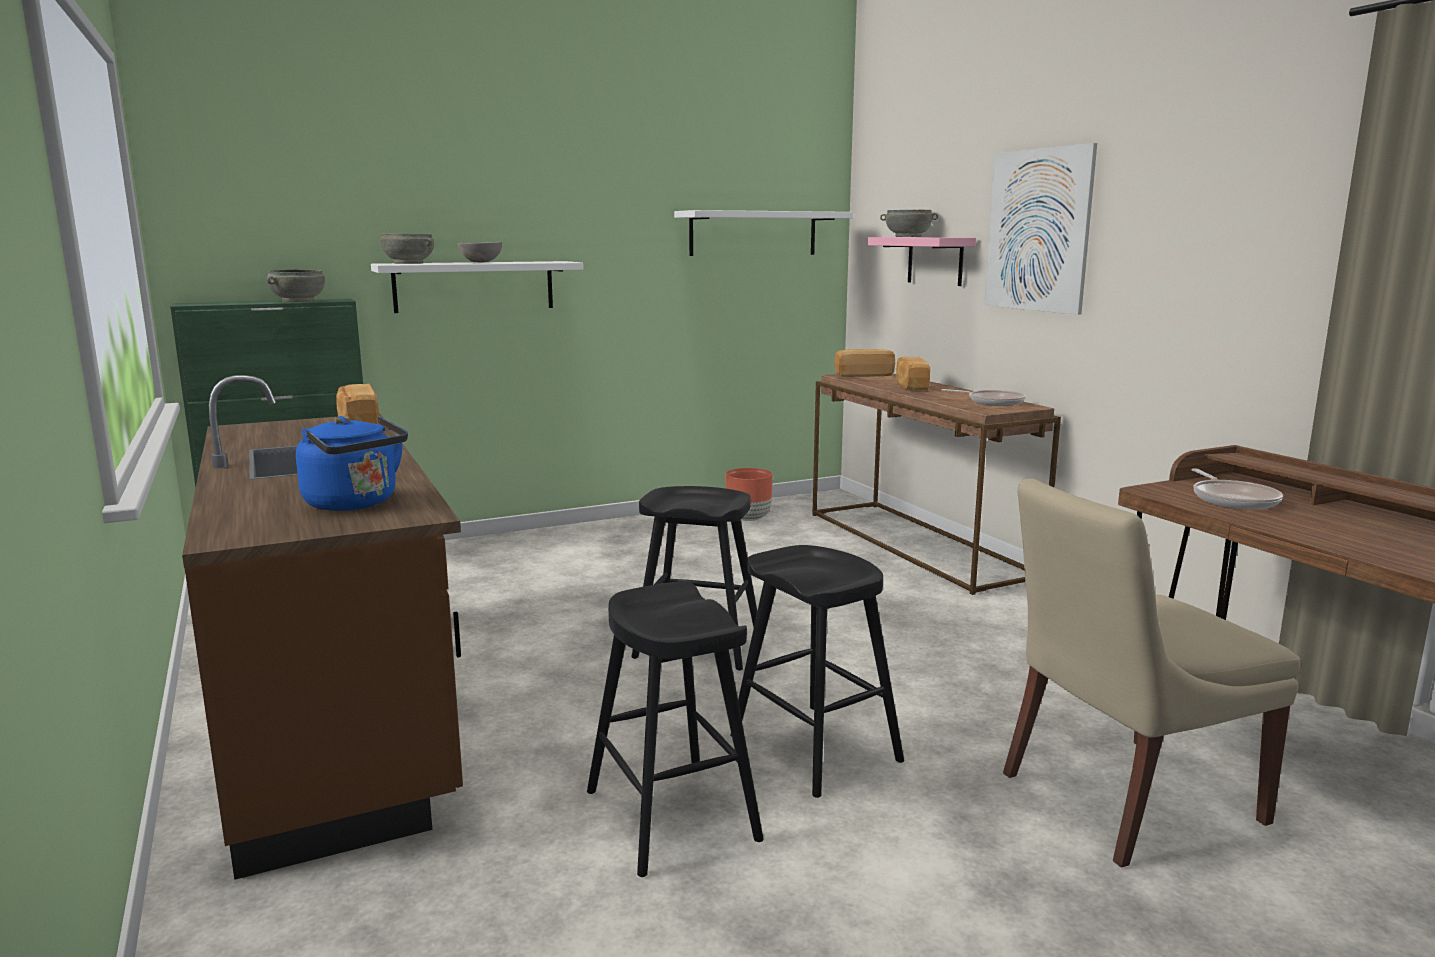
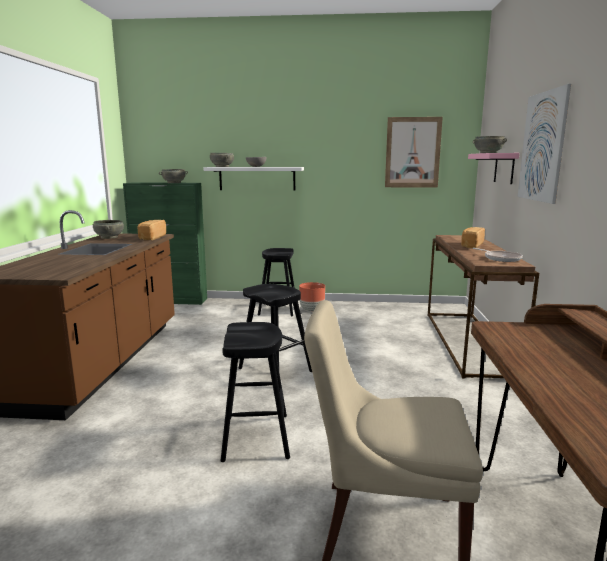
camera: 30 degrees right, 0 degrees up
blue kettle [296,416,408,511] -> none
black stool [587,581,764,877] -> black stool moved to [258,248,295,316]
white shelf [674,210,853,256] -> picture [385,117,443,188]
brown planter [725,468,773,521] -> brown planter moved to [299,282,325,312]
bread [834,349,895,377] -> none
frying pan [1191,469,1283,509] -> none
none -> grey bowl [93,220,124,239]

